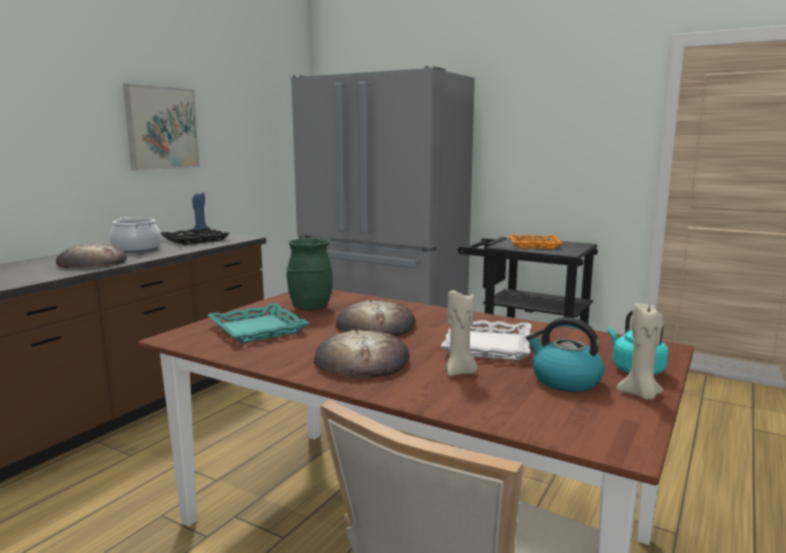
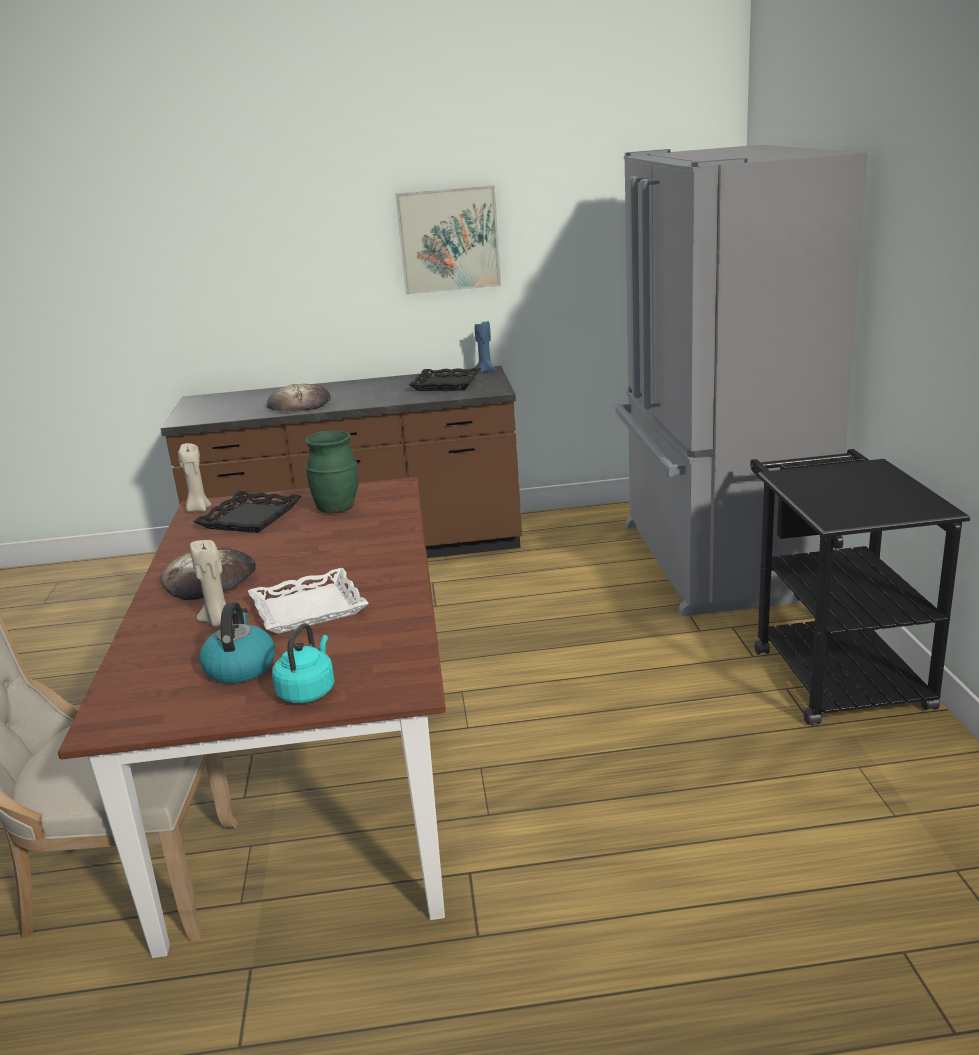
camera: 55 degrees right, 10 degrees up
cooking pot [110,217,161,253] -> none
turquoise tray [208,303,309,343] -> black tray [193,491,302,533]
bread [335,300,416,336] -> none
orange tray [509,235,563,249] -> none
beige candle [616,303,664,400] -> beige candle moved to [178,443,211,512]

